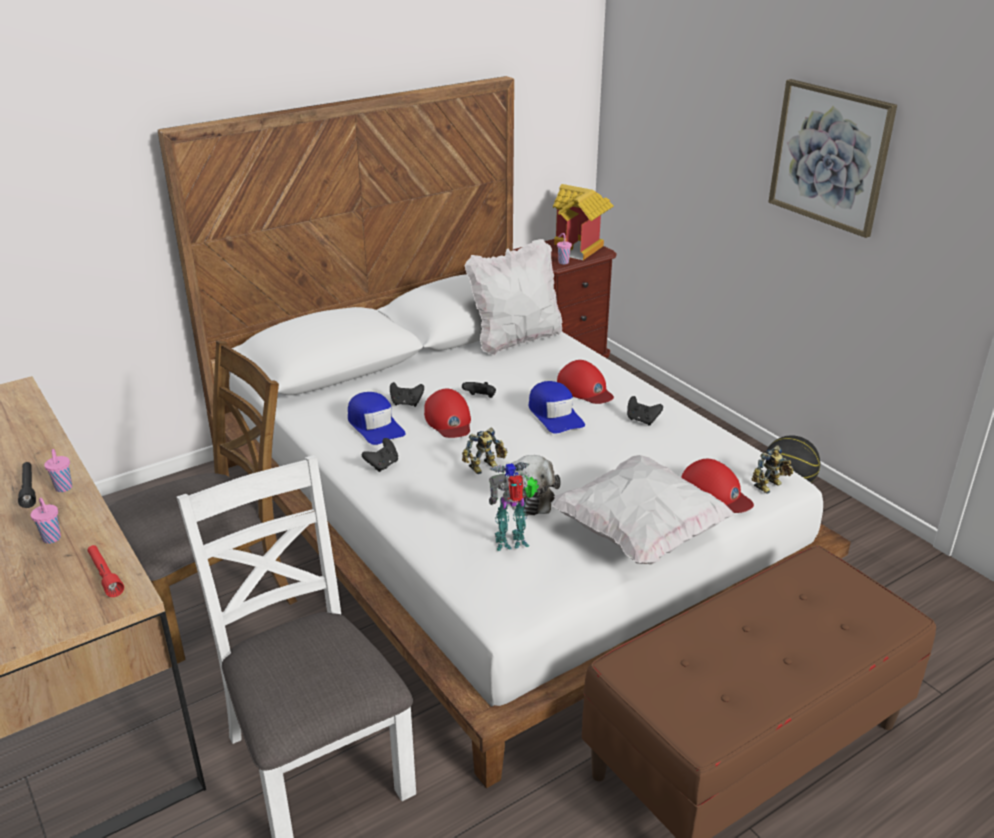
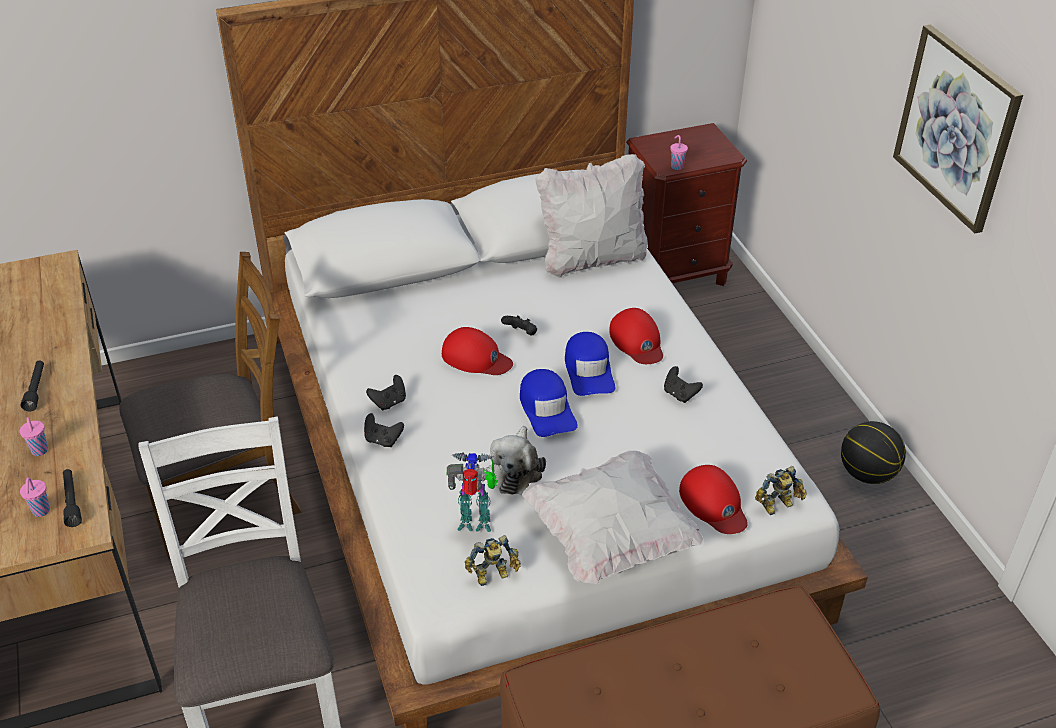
camera: 15 degrees right, 10 degrees up
pink cup [44,449,72,492] -> pink cup moved to [20,477,50,517]
red flashlight [88,545,124,597] -> black flashlight [63,469,82,527]
blue cap [348,392,406,445] -> blue cap moved to [520,369,578,437]
black game controller [390,382,424,407] -> black game controller moved to [364,413,404,447]
red cap [424,388,471,438] -> red cap turned 60 degrees counterclockwise [442,327,513,375]
toy robot [462,428,507,474] -> toy robot moved to [465,535,521,586]
toy house [553,184,614,260] -> none

